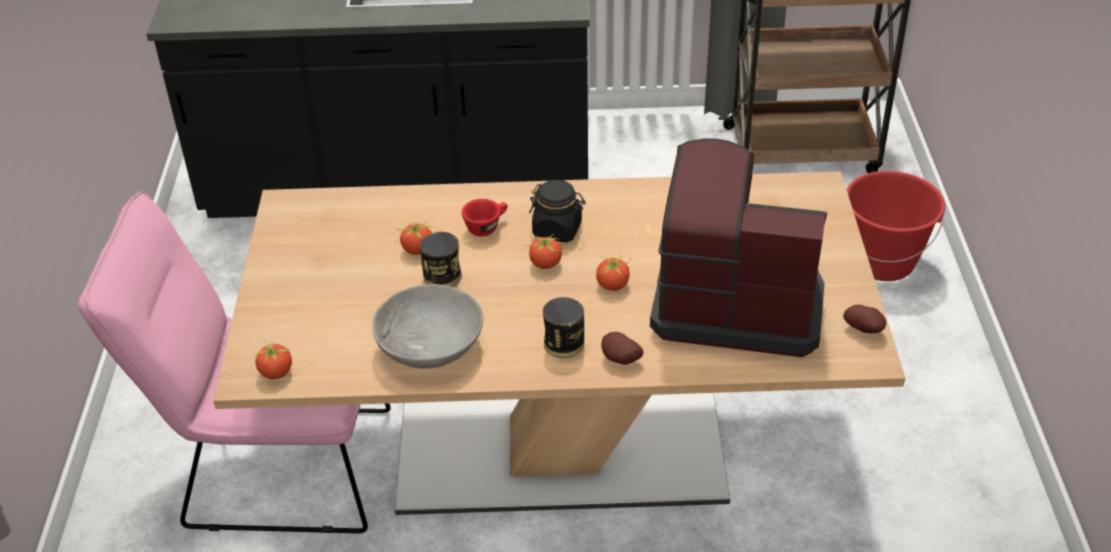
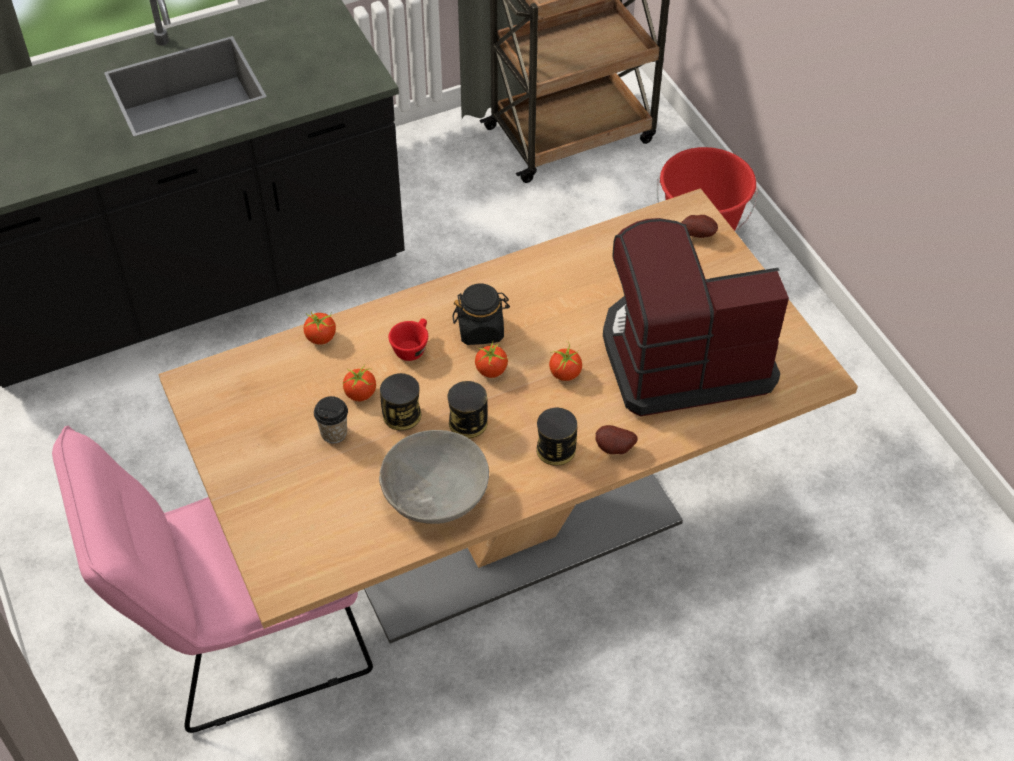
camera: 25 degrees left, 10 degrees up
tomato [255,341,292,379] -> tomato moved to [304,311,336,345]
potato [843,305,886,334] -> potato moved to [681,215,718,238]
none -> cup [314,396,348,443]
none -> can [447,381,488,438]

